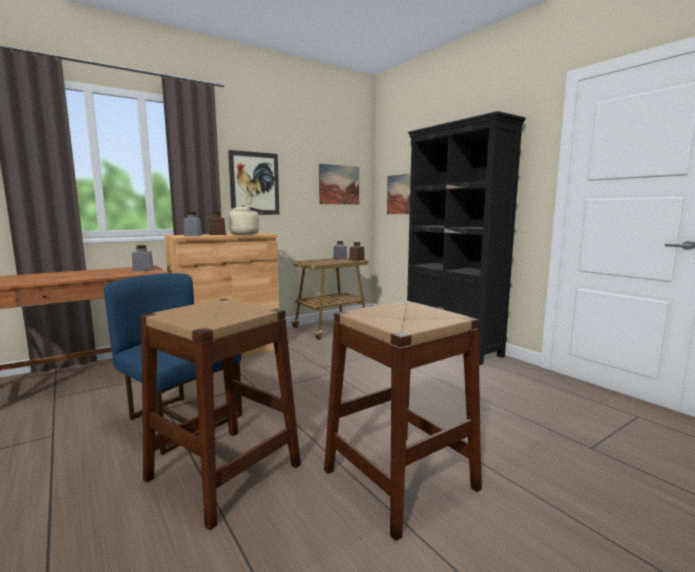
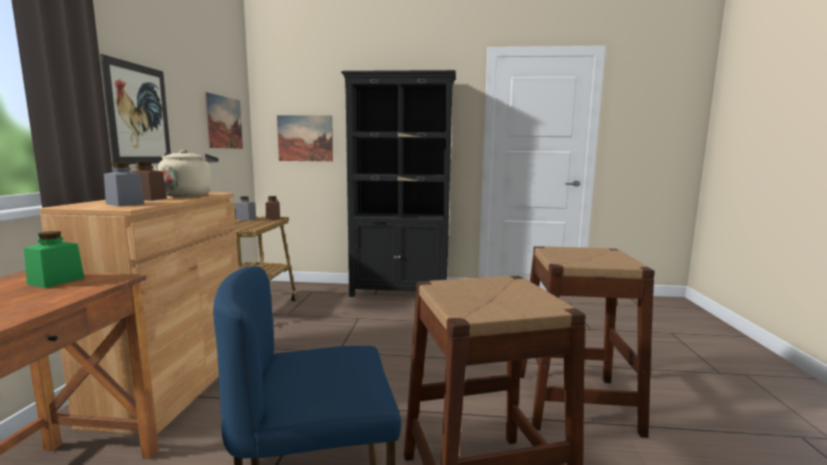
camera: 50 degrees left, 0 degrees up
grey jar [132,245,154,271] -> green jar [24,231,84,288]

